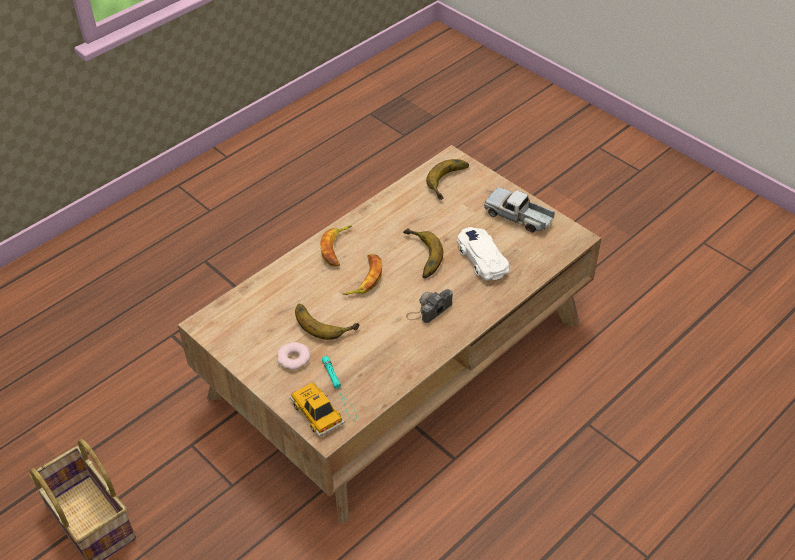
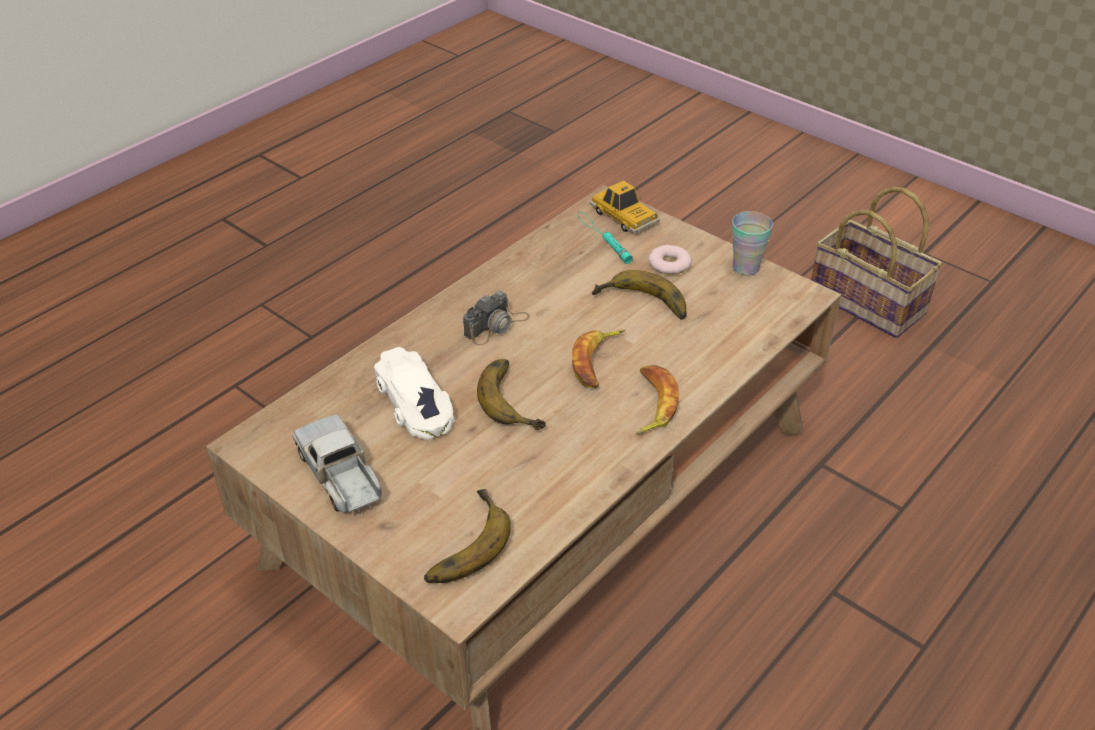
camera: 175 degrees right, 5 degrees down
toy truck [484,187,555,233] -> toy truck turned 150 degrees counterclockwise [292,414,382,513]
none -> cup [732,211,773,276]

